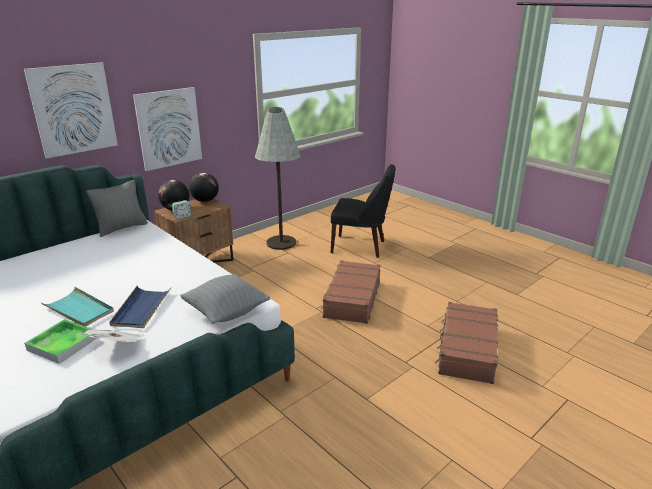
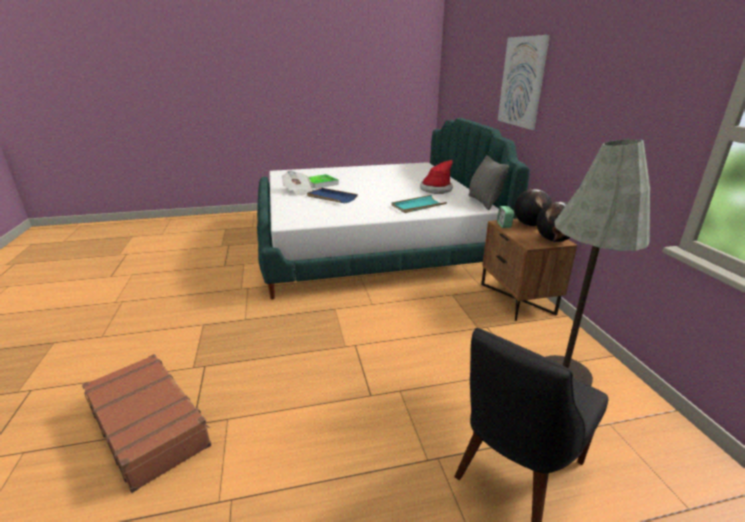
camera: 120 degrees right, 0 degrees up
turquoise tray [41,287,114,327] -> turquoise tray moved to [392,195,447,213]
picture [133,87,202,171] -> none
grey pillow [180,274,270,324] -> none
brown suitcase [321,260,381,324] -> none
none -> hat [420,160,453,194]

